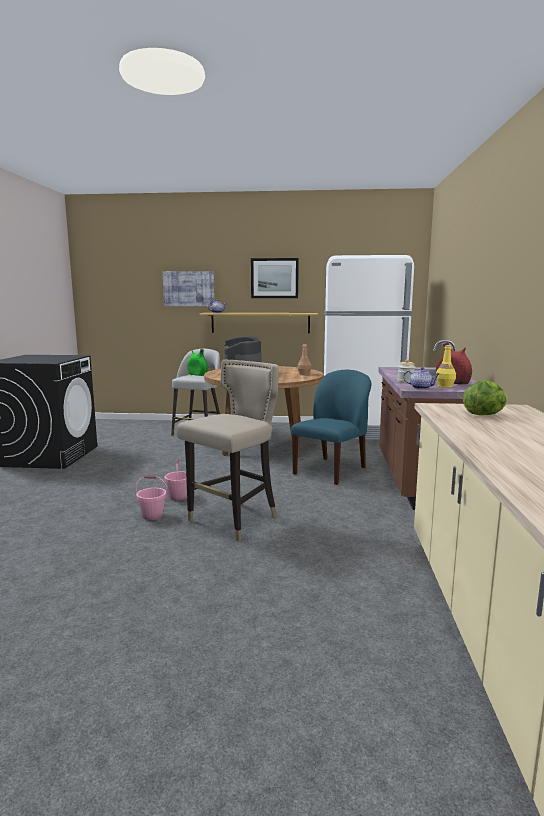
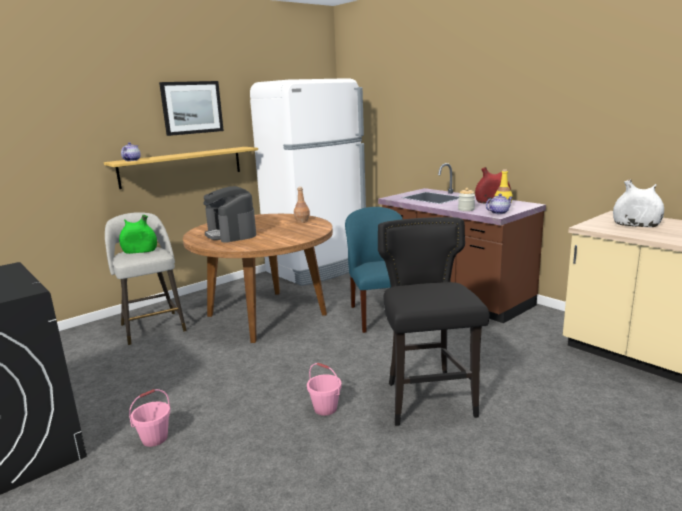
camera: 45 degrees left, 5 degrees up
pink bucket [135,476,168,520] -> pink bucket moved to [129,389,170,447]
picture [163,271,214,306] -> none
beige stool [176,360,279,542] -> black stool [378,217,489,426]
lettuce [463,380,507,415] -> white vase [613,179,664,227]

